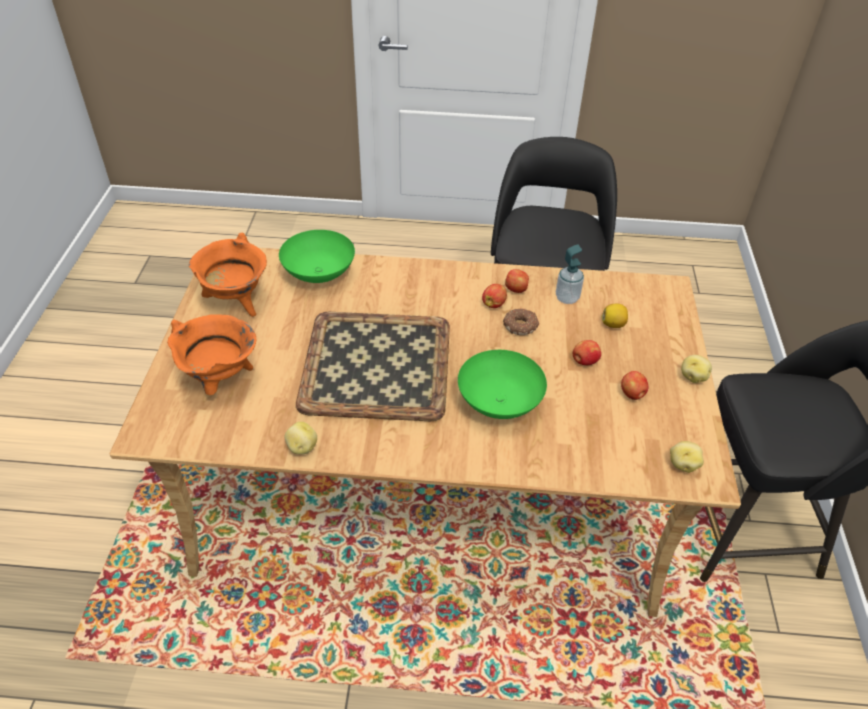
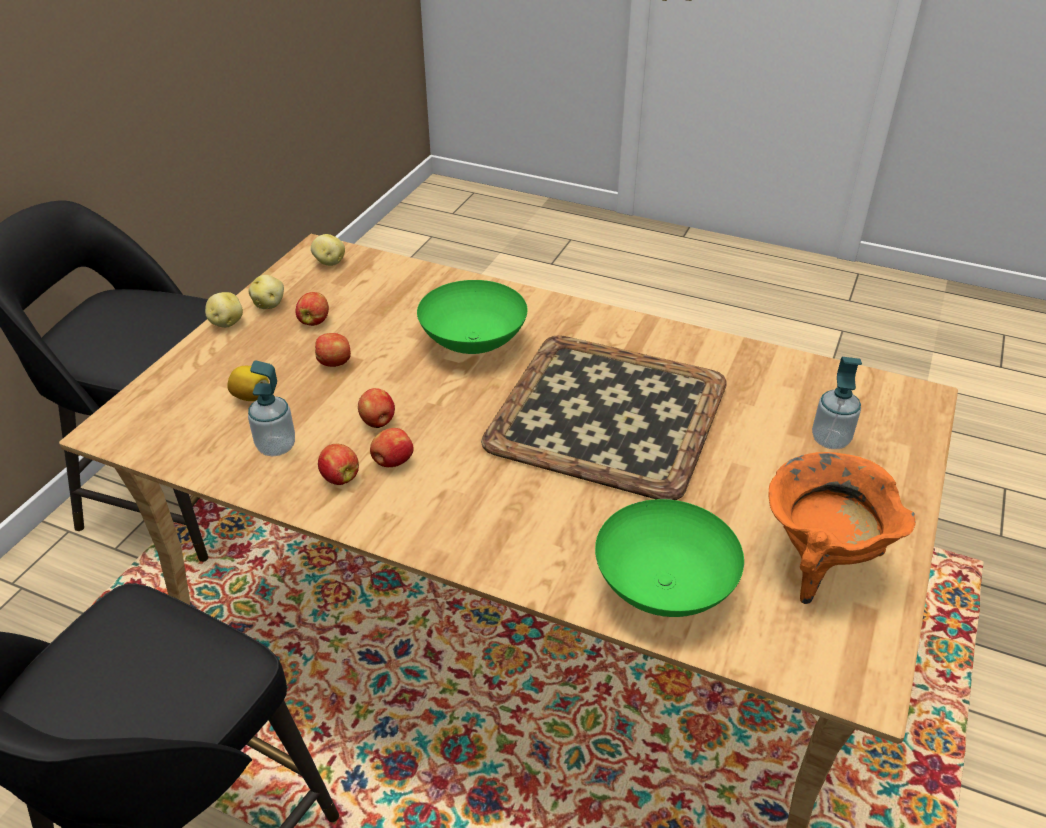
camera: 160 degrees left, 5 degrees down
orange cooking pot [167,314,256,395] -> soap dispenser [812,357,862,449]
potato [285,422,317,454] -> potato moved to [248,275,284,309]
donut [503,308,539,335] -> apple [358,388,395,428]

